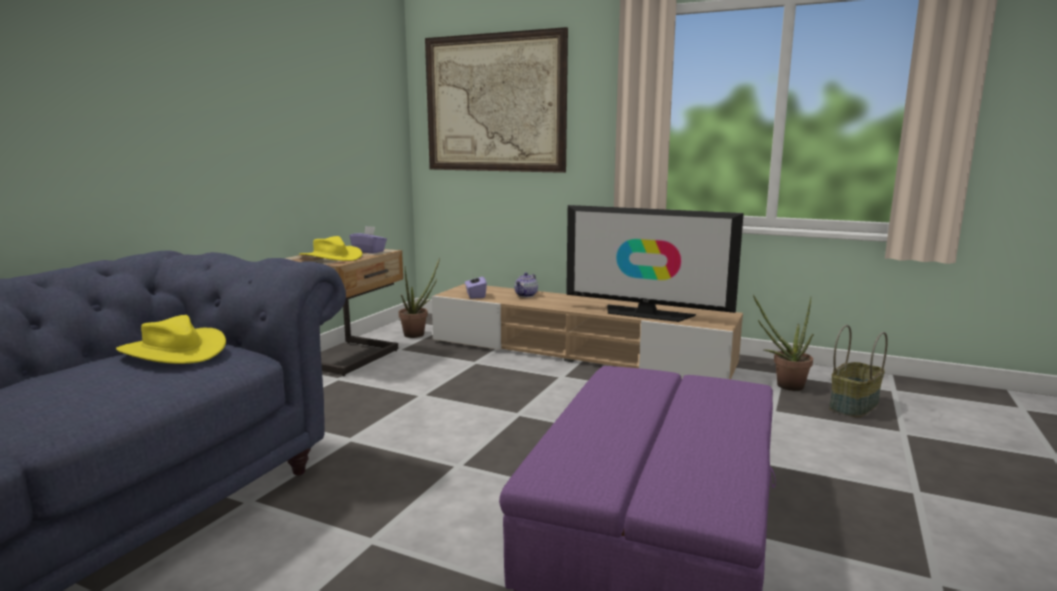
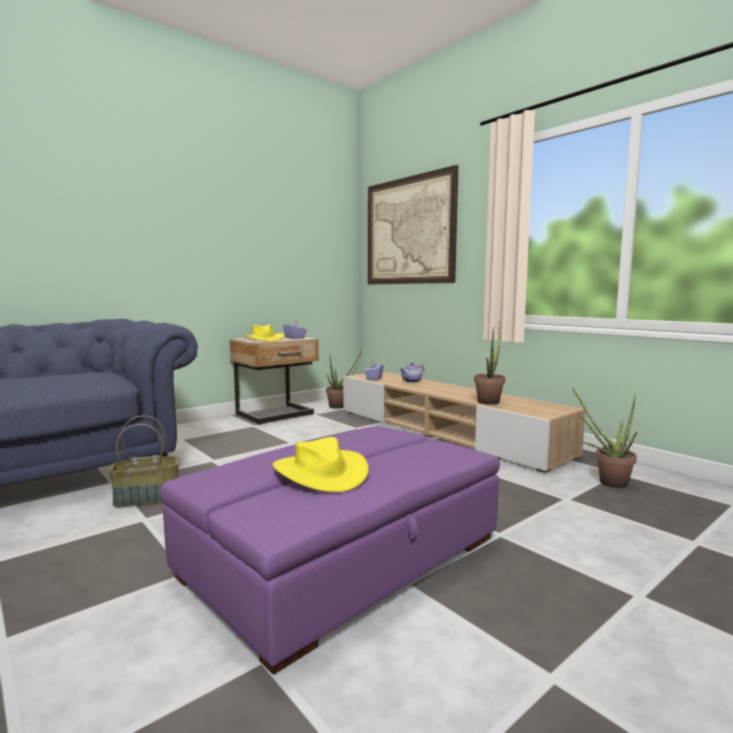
camera: 25 degrees right, 5 degrees down
yellow hat [116,315,226,364] -> yellow hat moved to [273,437,369,492]
television [566,205,744,322] -> potted plant [474,321,505,405]
basket [829,325,888,418] -> basket moved to [108,415,179,507]

